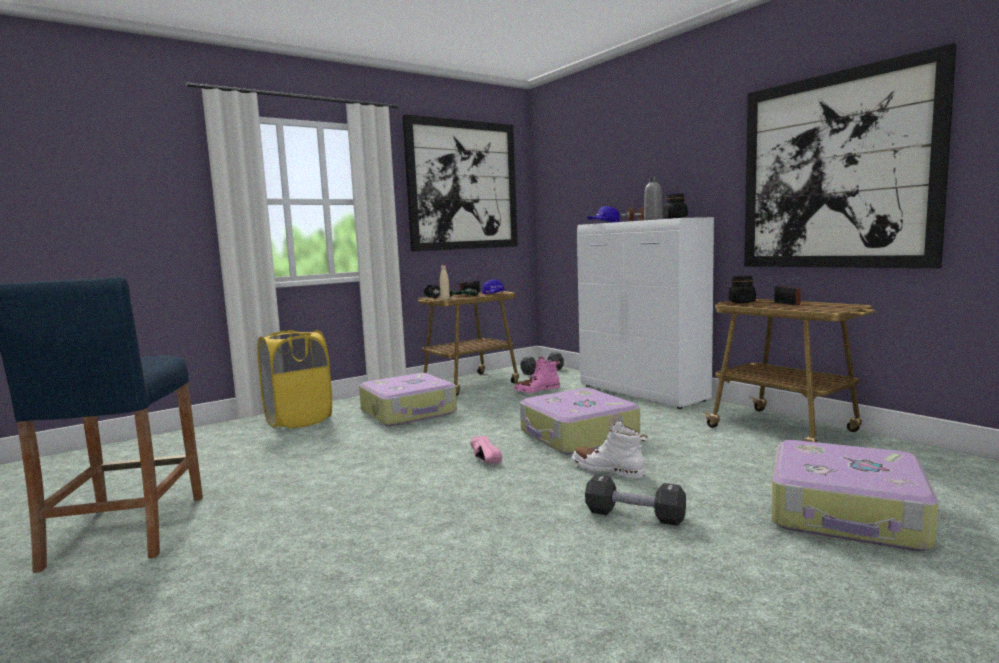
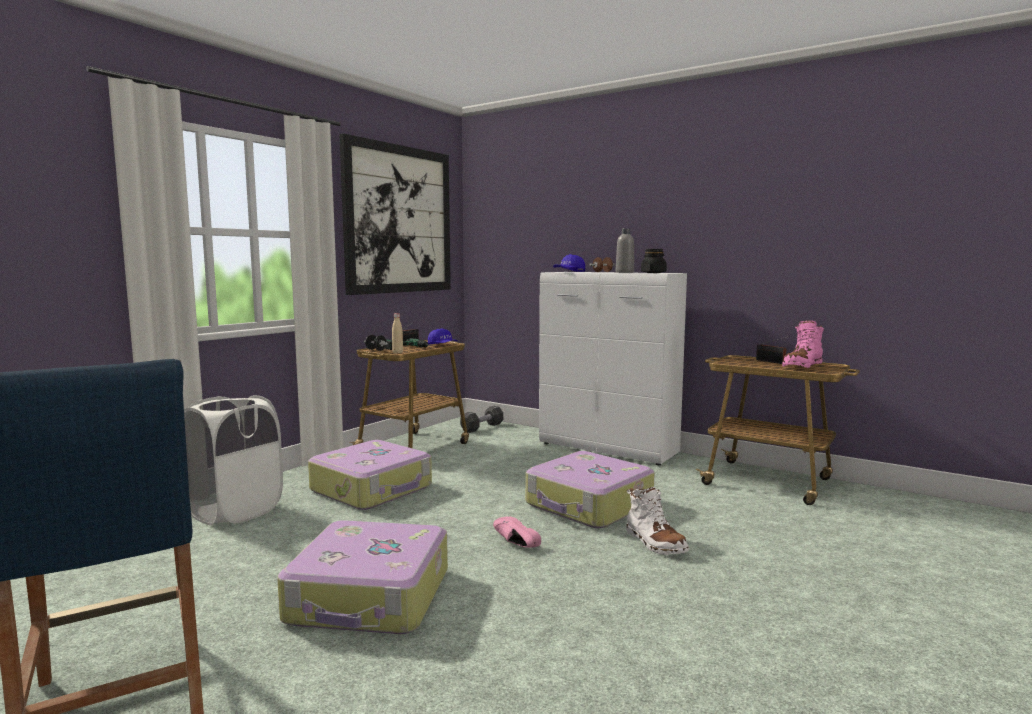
camera: 20 degrees left, 0 degrees up
yellow laundry basket [258,330,332,428] -> white laundry basket [184,395,283,525]
pink boot [514,357,560,393] -> pink boot moved to [782,320,824,368]
white boot [571,420,648,479] -> white boot turned 135 degrees counterclockwise [626,487,689,555]
black dumbbell [585,475,686,526] -> none
black jar [729,276,756,303] -> none
picture [744,43,957,268] -> none
suitcase [771,440,939,551] -> suitcase moved to [277,520,448,634]

